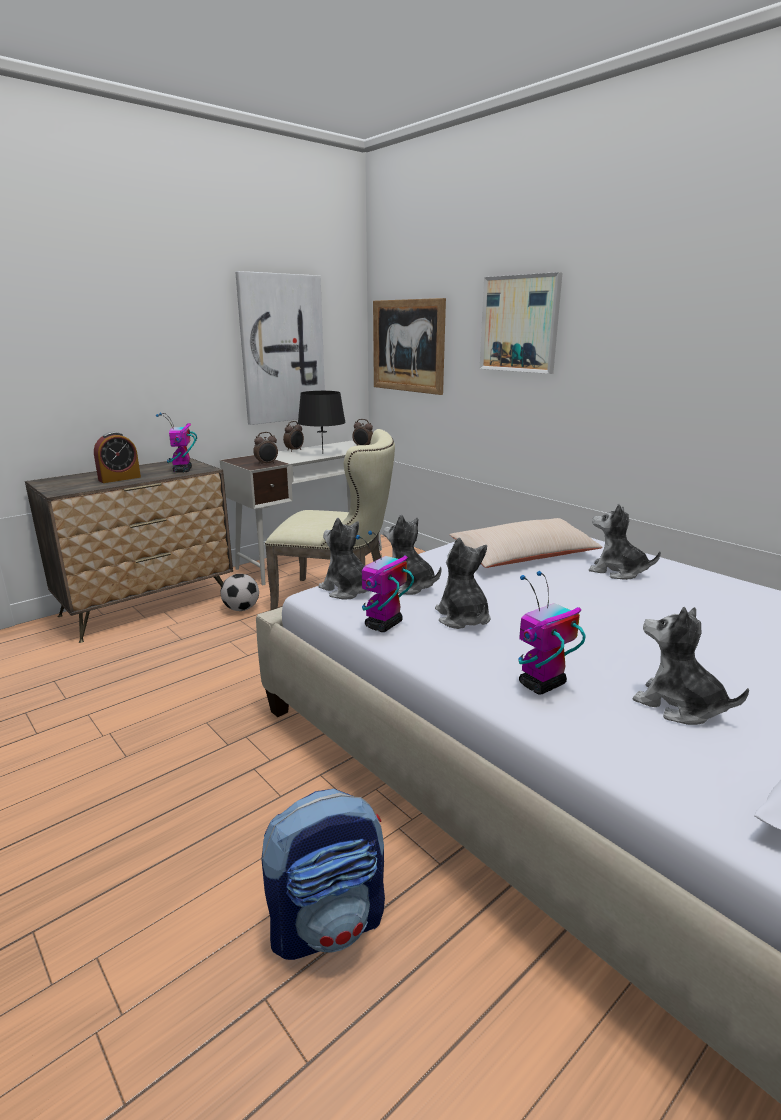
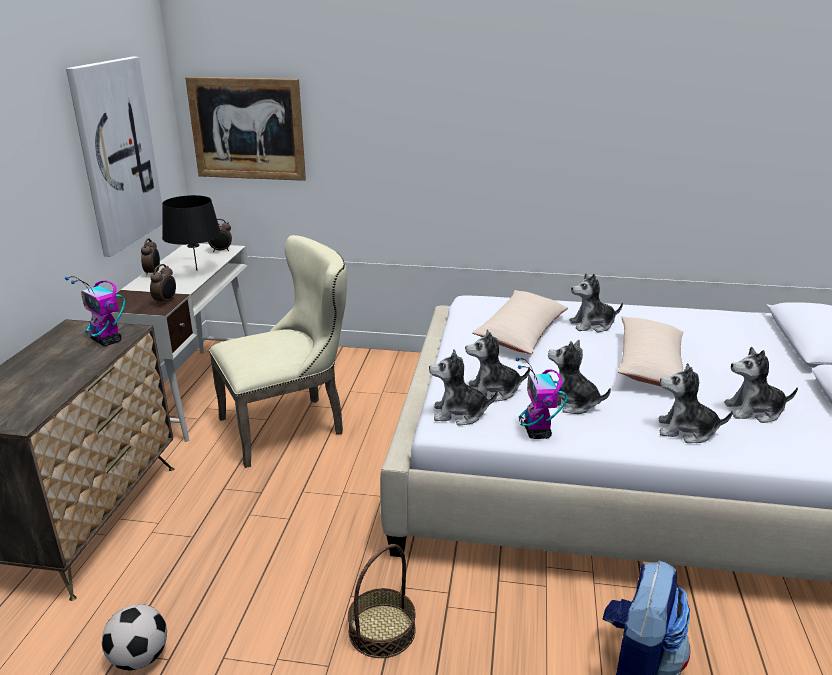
camera: 40 degrees left, 5 degrees up
alarm clock [94,432,141,483] -> none
football [220,574,259,611] -> football moved to [102,604,167,670]
picture [480,272,562,374] -> none
toy robot [518,571,586,695] -> plush toy [659,363,733,443]
none -> basket [348,544,416,658]
none -> beige pillow [618,317,683,387]

